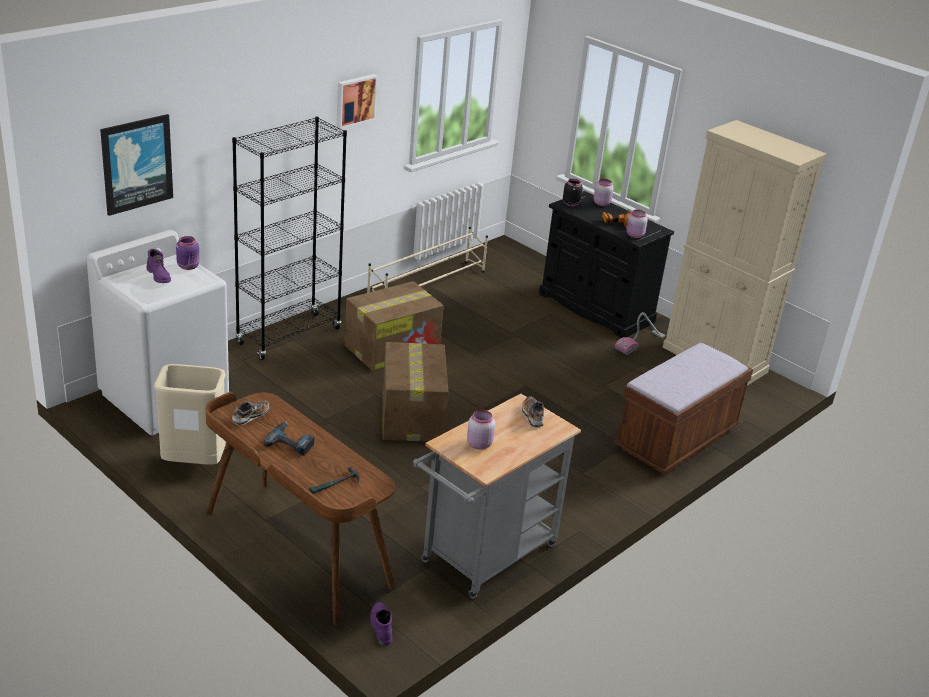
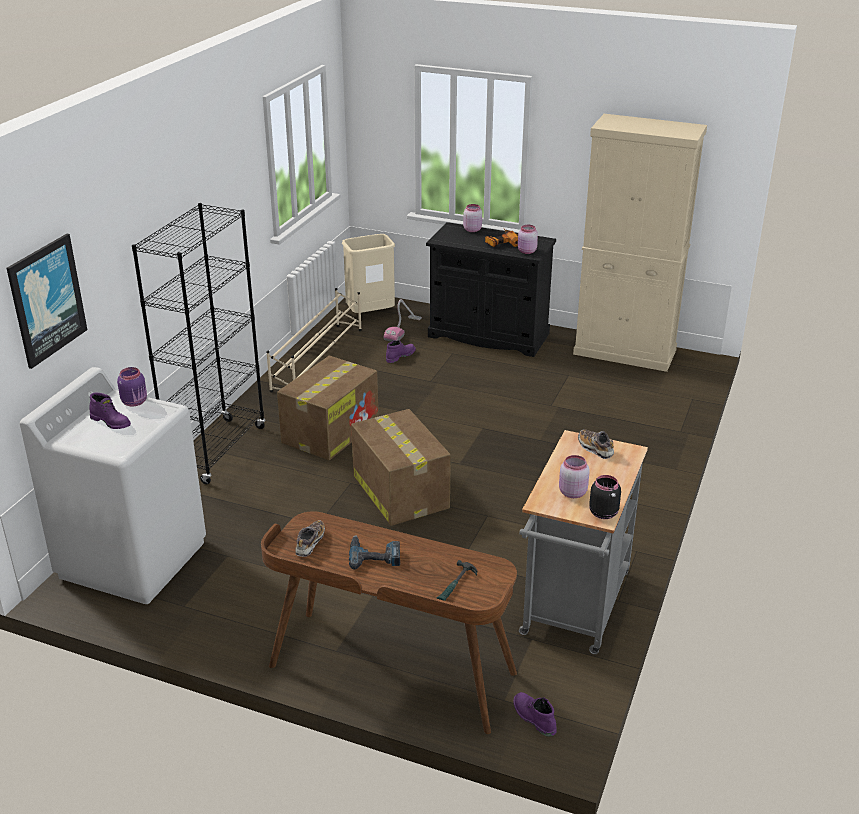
camera: 20 degrees left, 0 degrees up
beige trash can [154,364,226,465] -> beige trash can moved to [342,234,395,313]
picture [337,74,378,129] -> none
black jar [563,179,583,206] -> black jar moved to [589,475,621,519]
brown bench [614,343,753,475] -> none
vacuum cleaner [615,312,665,355] -> vacuum cleaner moved to [384,299,422,342]
none -> purple boot [386,340,416,363]

